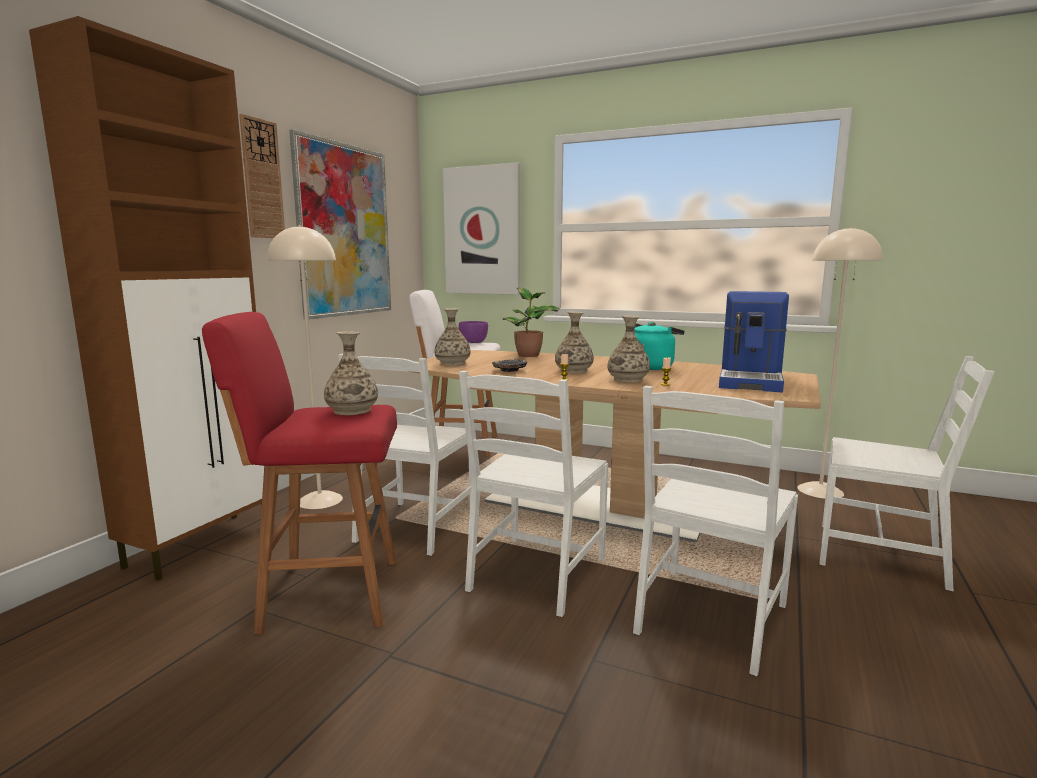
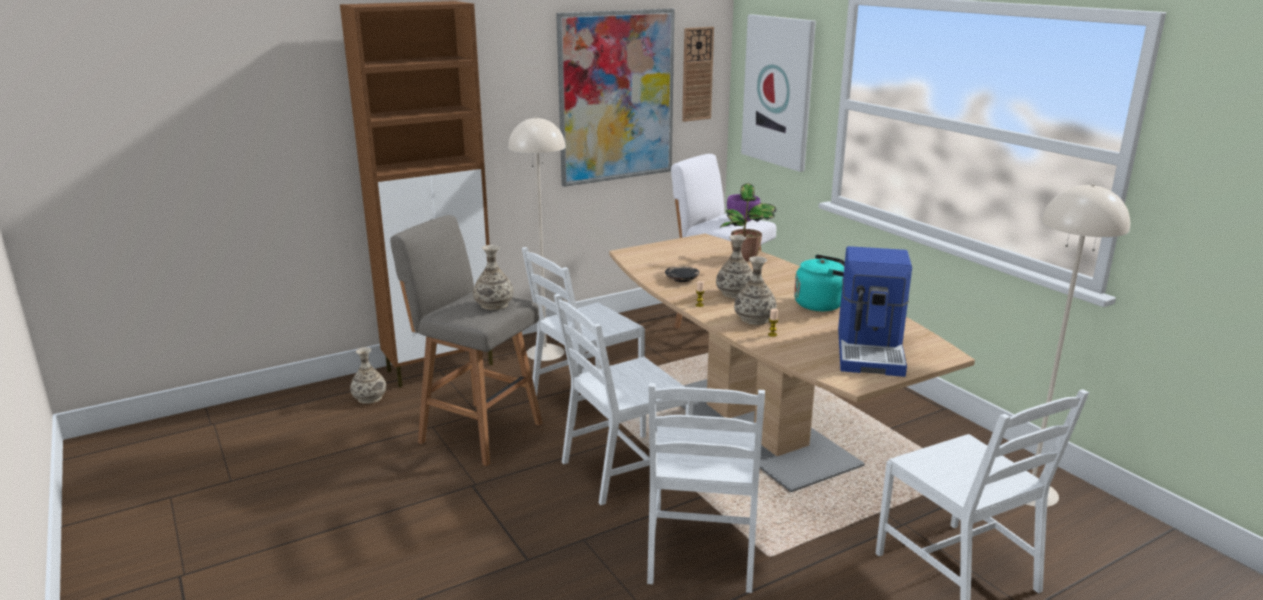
camera: 35 degrees right, 10 degrees up
red stool [202,312,397,635] -> grey stool [390,215,542,466]
wall clock [239,114,285,238] -> wall clock moved to [682,27,714,122]
vase [434,308,471,366] -> vase moved to [350,347,387,404]
white chair [633,386,798,676] -> white chair turned 60 degrees counterclockwise [647,383,765,593]
coffee machine [719,291,789,392] -> coffee machine turned 45 degrees counterclockwise [838,246,912,377]

